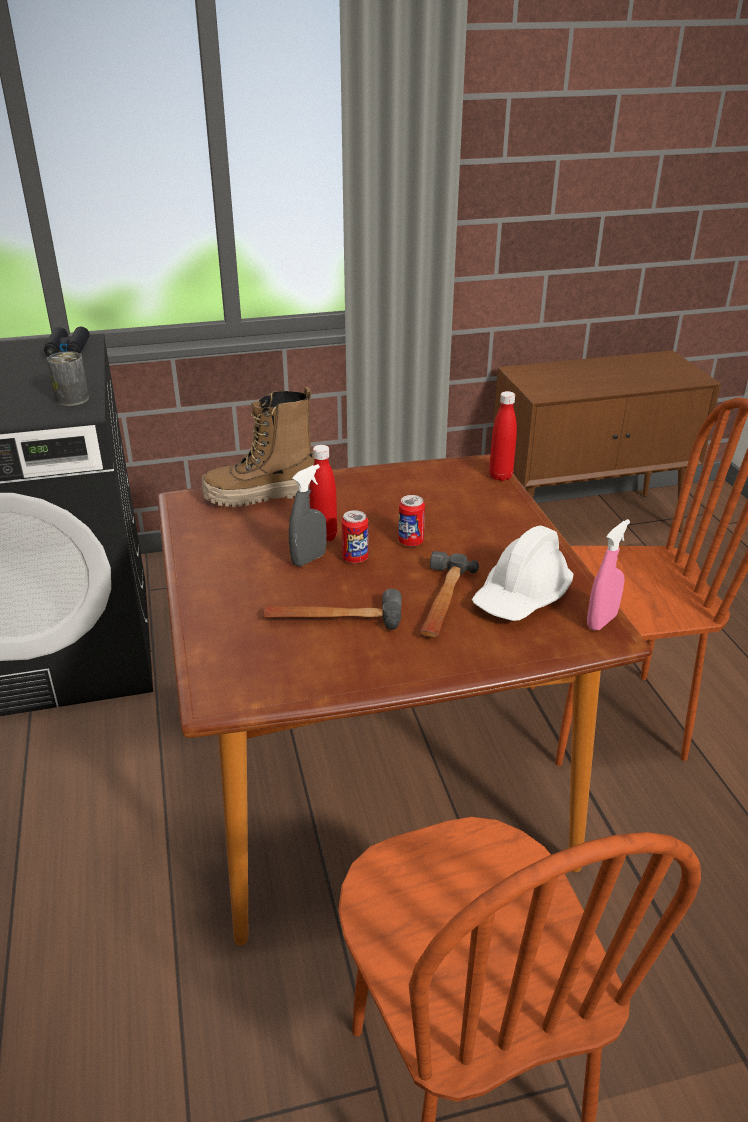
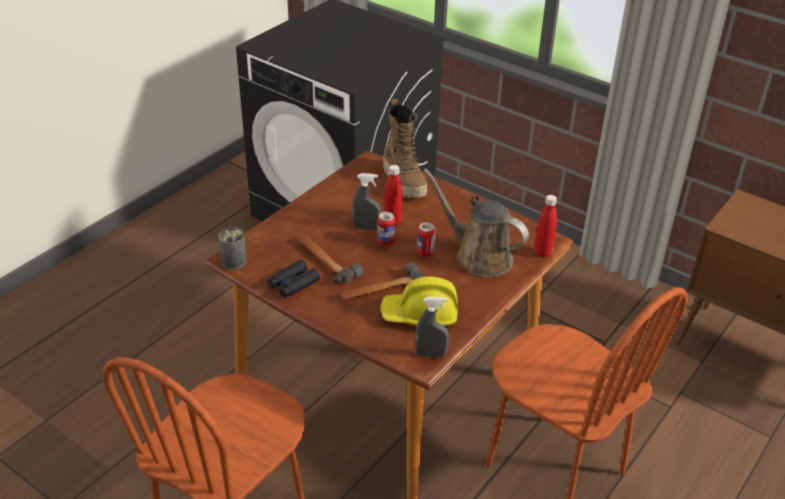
camera: 50 degrees right, 5 degrees up
black binoculars [44,327,90,357] -> black binoculars moved to [267,259,320,298]
can [47,351,89,406] -> can moved to [218,227,247,270]
boot [202,387,314,507] -> boot turned 150 degrees counterclockwise [383,99,428,198]
white hard hat [472,526,574,621] -> yellow hard hat [380,277,458,328]
pink spray bottle [587,519,630,631] -> grey spray bottle [415,297,449,357]
none -> brown watering can [423,168,529,277]

